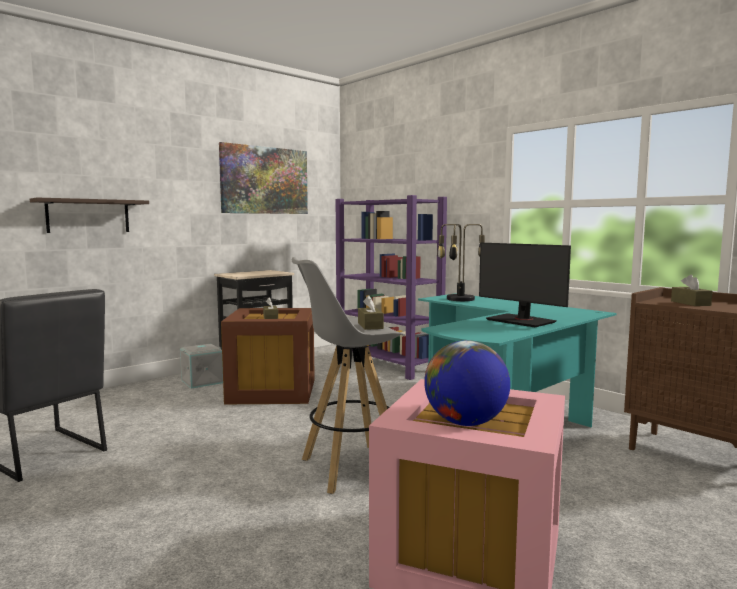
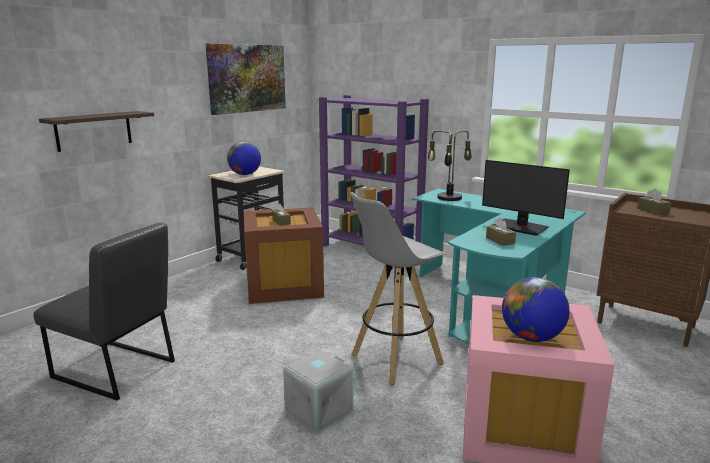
camera: 10 degrees left, 10 degrees up
grey storage box [180,344,223,389] -> grey storage box moved to [283,350,354,434]
brown tissue box [358,295,384,330] -> brown tissue box moved to [486,218,516,246]
none -> globe [227,142,261,175]

